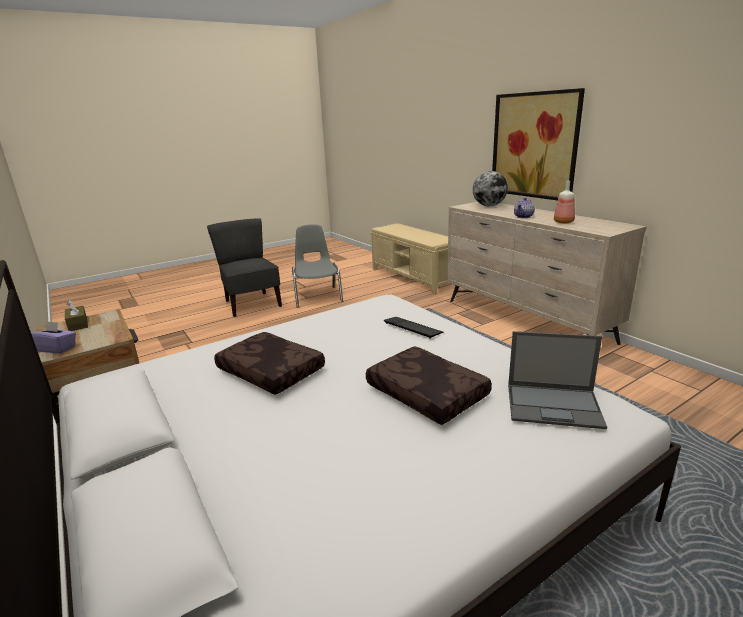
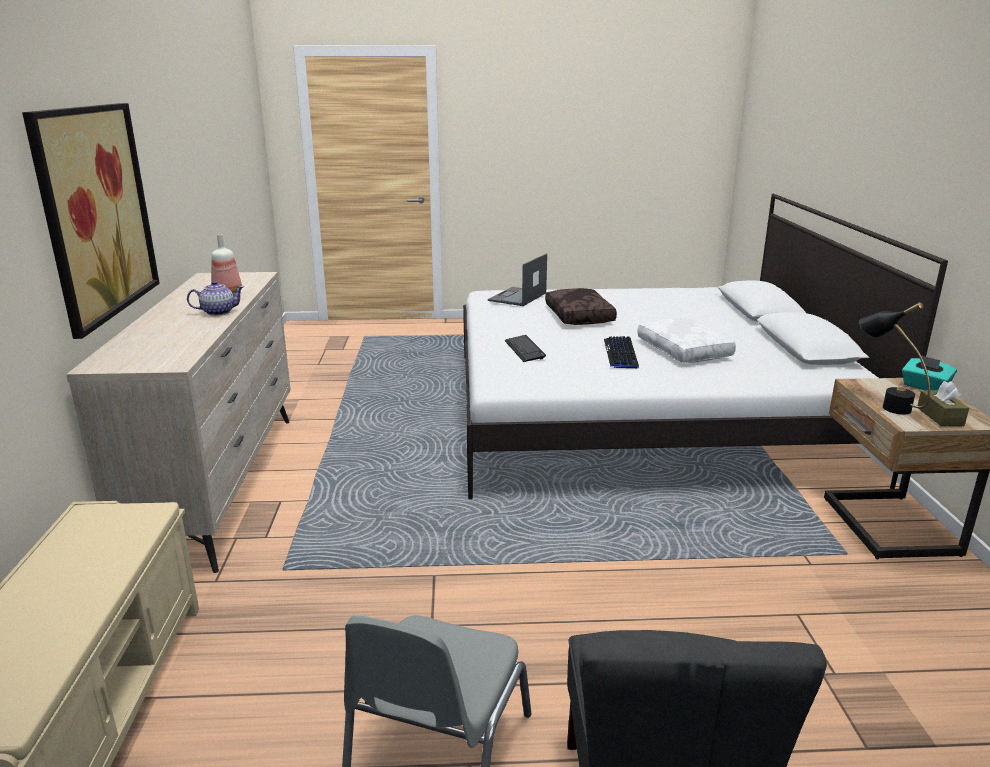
camera: 150 degrees left, 0 degrees up
purple tissue box [31,321,76,354] -> turquoise tissue box [902,355,957,390]
brown pillow [214,332,325,395] -> white pillow [637,318,736,363]
globe [473,171,508,206] -> none
laptop [508,331,607,429] -> laptop turned 105 degrees counterclockwise [488,253,547,306]
none -> keyboard [604,336,639,368]
none -> black table lamp [859,302,930,414]

